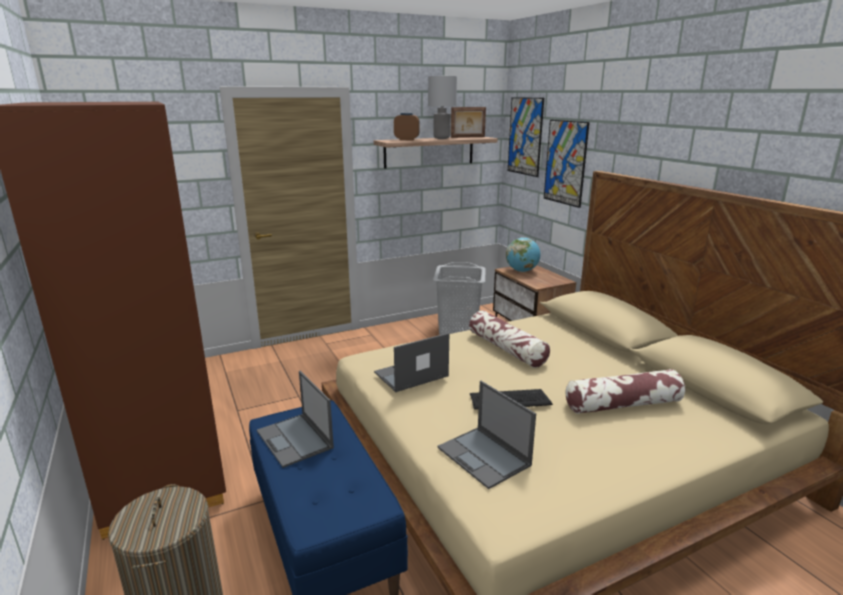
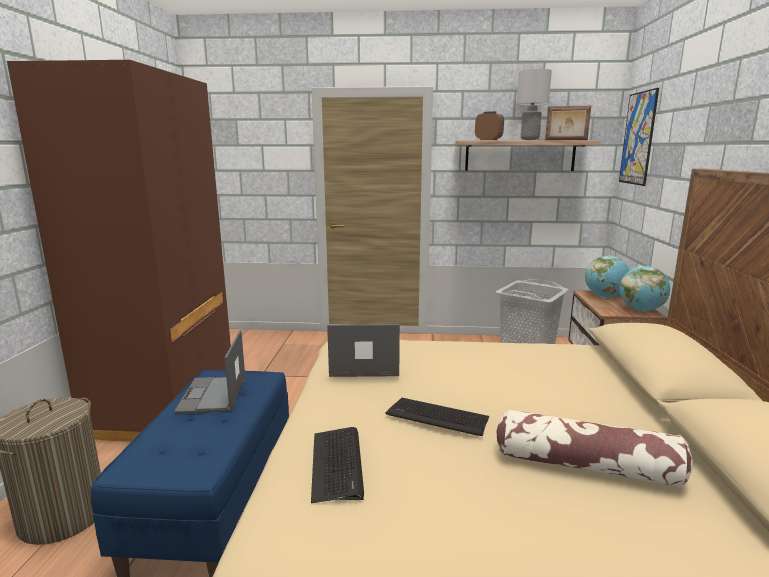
camera: 30 degrees right, 5 degrees down
laptop [437,381,536,489] -> keyboard [311,427,364,503]
pillow [469,311,550,368] -> none
picture [544,120,590,208] -> none
none -> globe [620,266,670,311]

